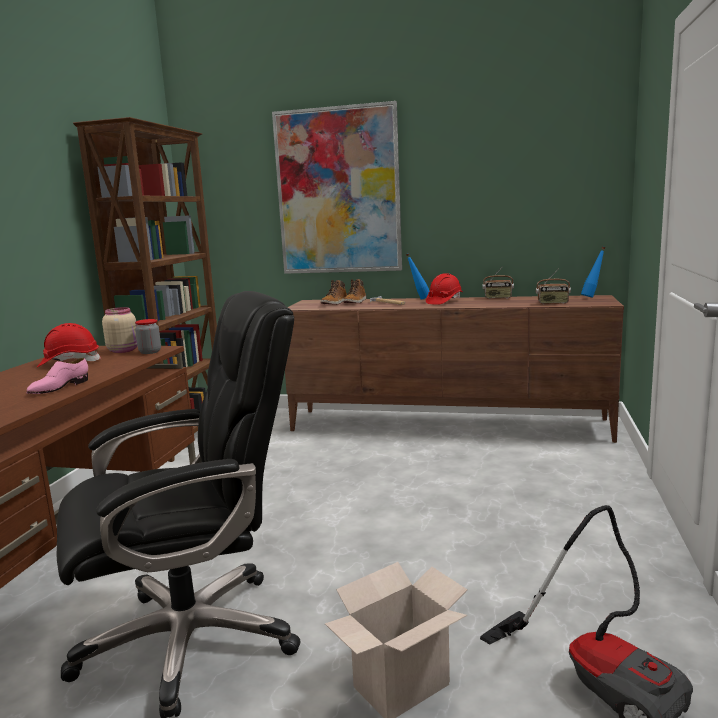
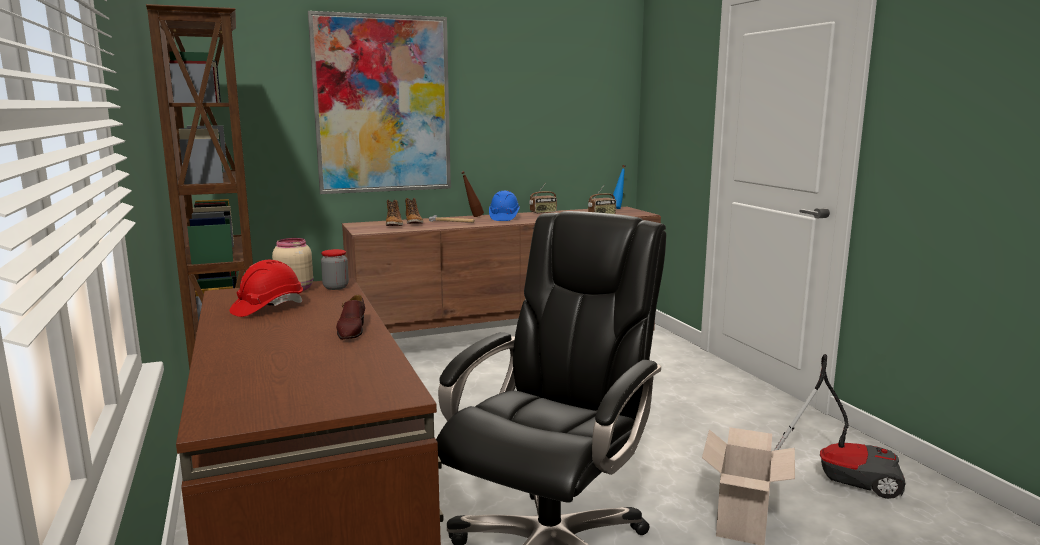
camera: 35 degrees left, 0 degrees up
pink shoe [26,358,88,394] -> brown shoe [336,295,365,340]
blue bottle [406,253,429,300] -> brown bottle [461,171,484,217]
red hard hat [426,273,463,305] -> blue hard hat [489,191,520,221]

